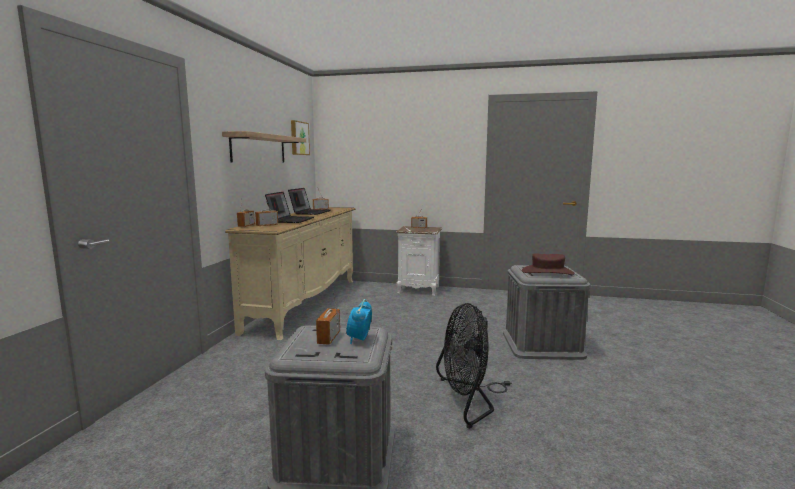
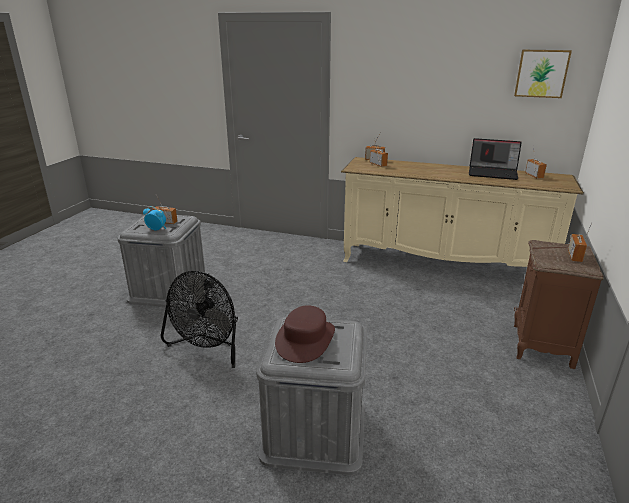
camera: 95 degrees right, 15 degrees up
shelf [222,131,306,163] -> none
laptop [265,192,314,223] -> none
white nightstand [396,226,442,296] -> brown nightstand [514,240,603,369]
black fan [436,303,511,429] -> black fan turned 150 degrees counterclockwise [161,271,238,368]

